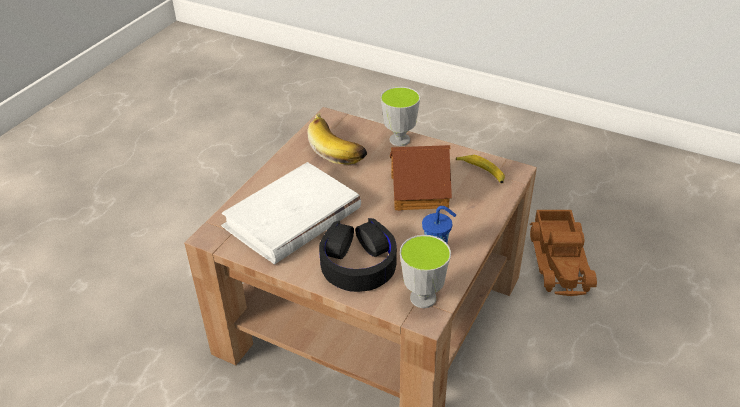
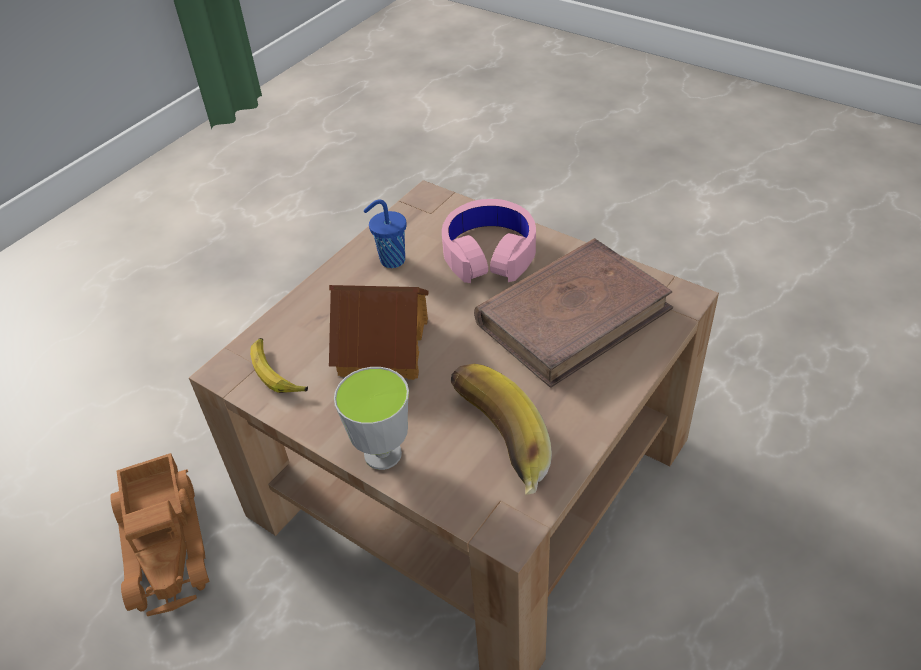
camera: 170 degrees left, 5 degrees up
white book [221,162,361,265] -> brown book [474,238,673,388]
black headphones [319,218,397,292] -> pink headphones [442,199,536,283]
cup [400,235,451,308] -> none
toy truck [530,210,597,296] -> toy truck turned 150 degrees clockwise [110,453,210,616]

